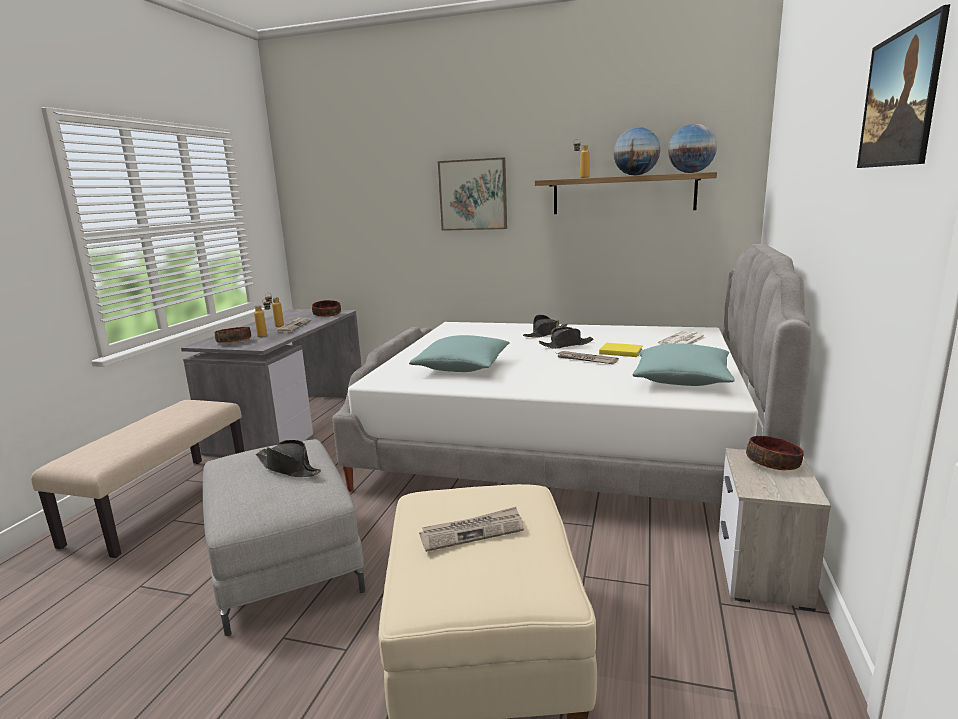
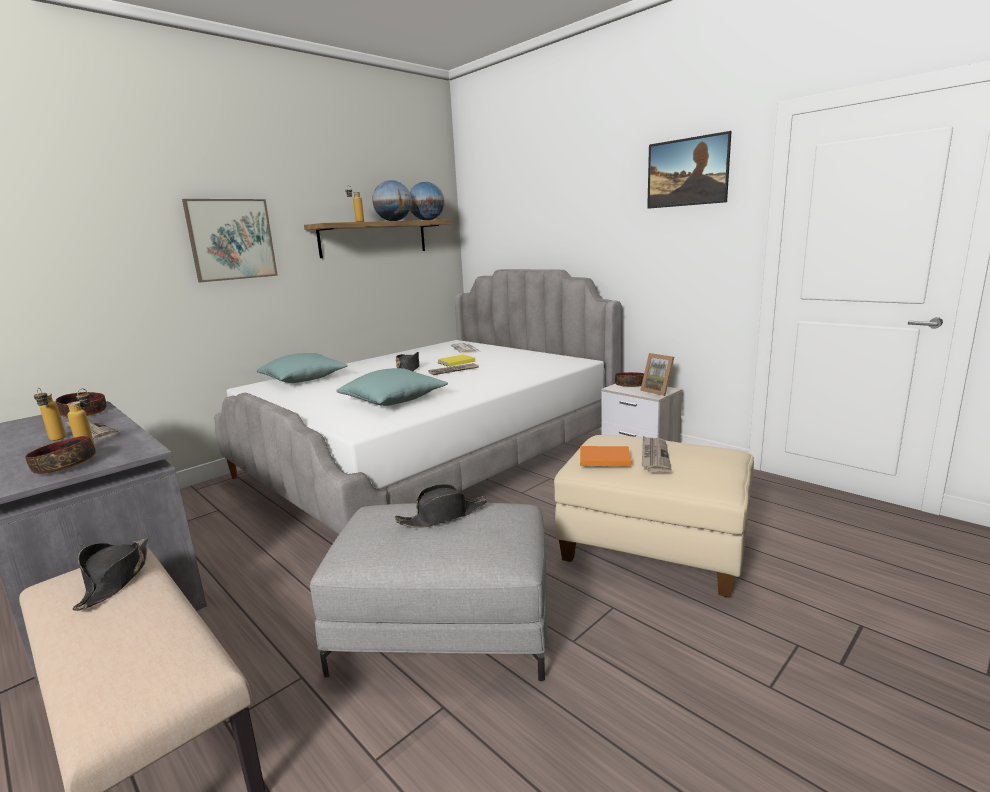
camera: 60 degrees left, 0 degrees up
black hat [523,315,568,338] -> black hat moved to [73,538,148,611]
turquoise pillow [633,343,735,386] -> turquoise pillow moved to [256,353,348,383]
none -> orange book [580,446,631,467]
none -> picture frame [640,353,674,396]

